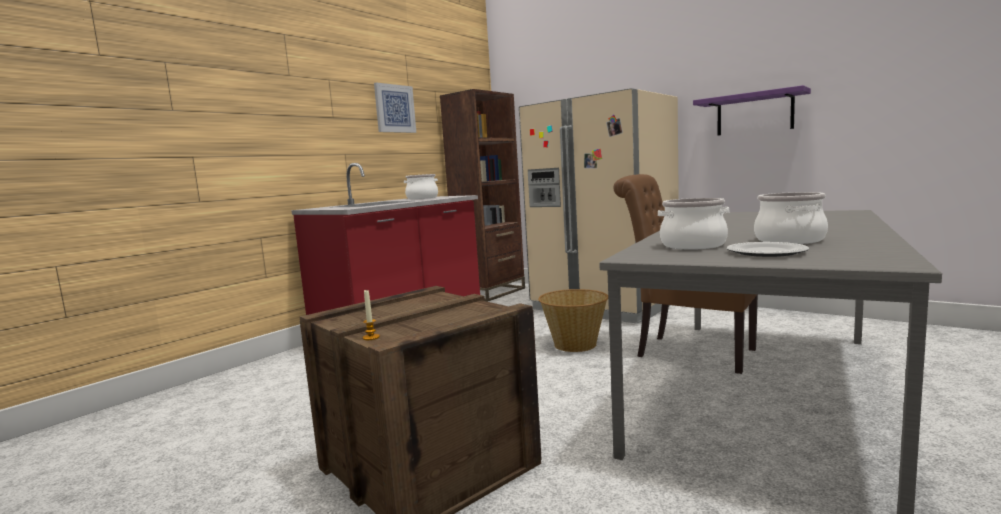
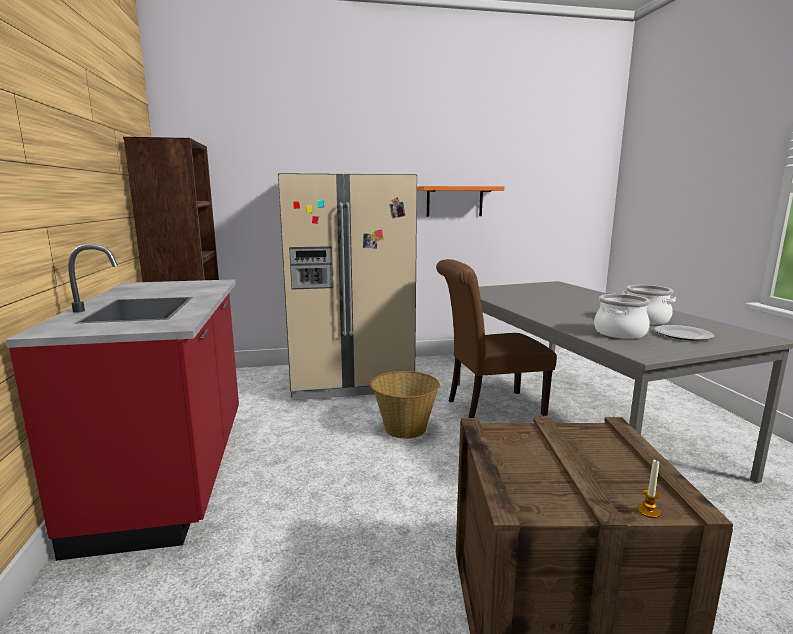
camera: 50 degrees left, 5 degrees up
picture [374,83,416,133] -> none
cooking pot [404,174,438,199] -> none
purple shelf [693,85,811,136] -> orange shelf [417,186,504,217]

